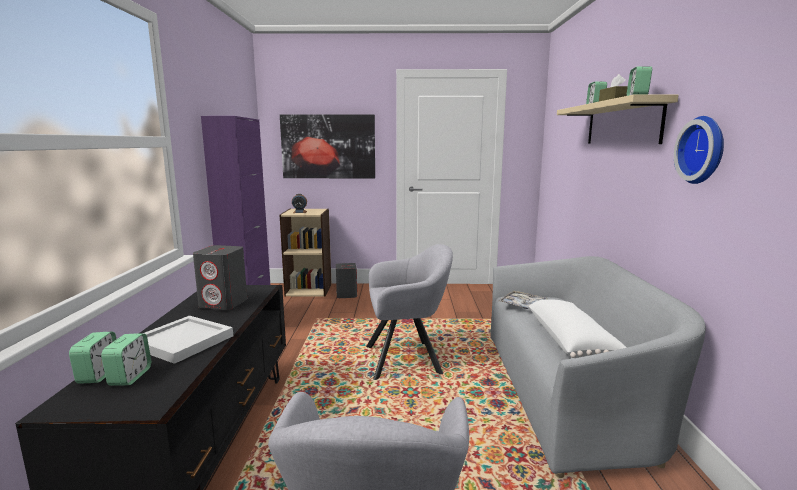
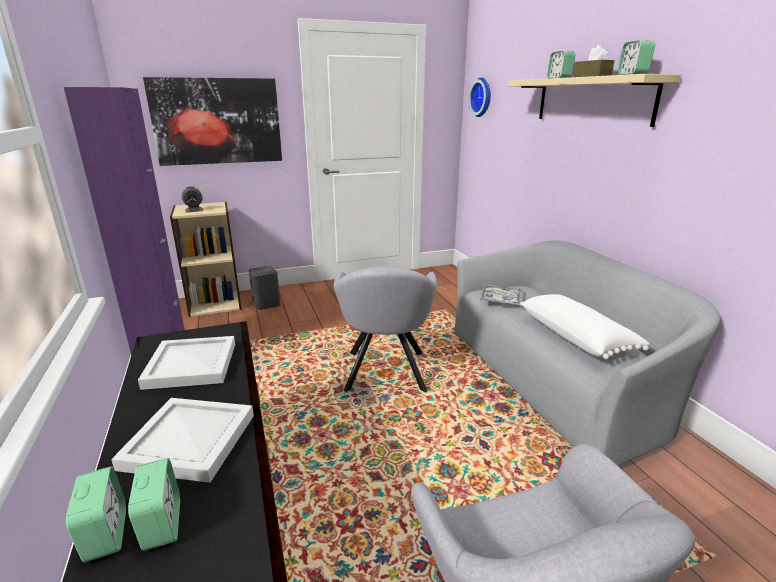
camera: 20 degrees left, 10 degrees up
grey speaker [193,245,247,310] -> white tray [138,336,235,390]
grey armchair [366,244,453,380] -> grey armchair turned 120 degrees clockwise [334,266,437,392]
wall clock [674,116,724,184] -> wall clock moved to [469,78,491,117]

